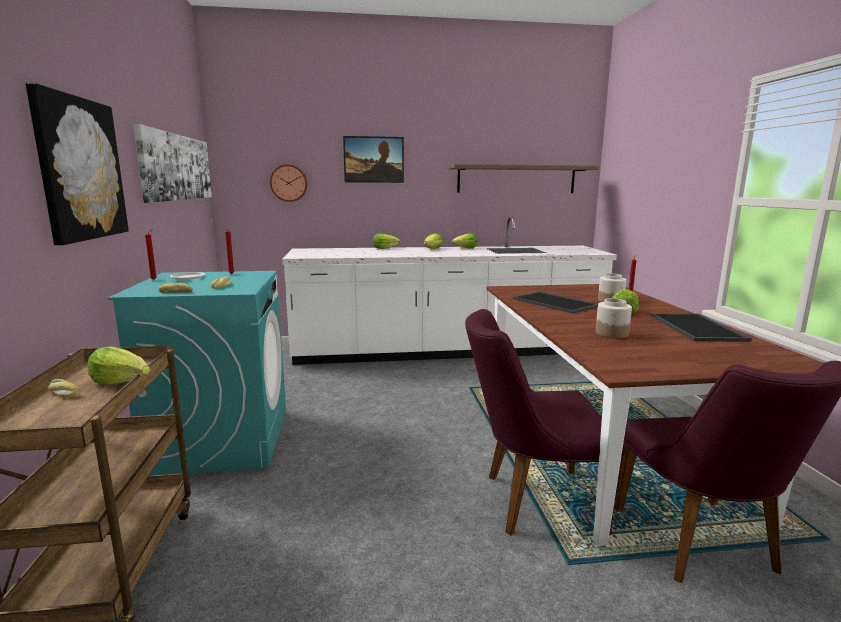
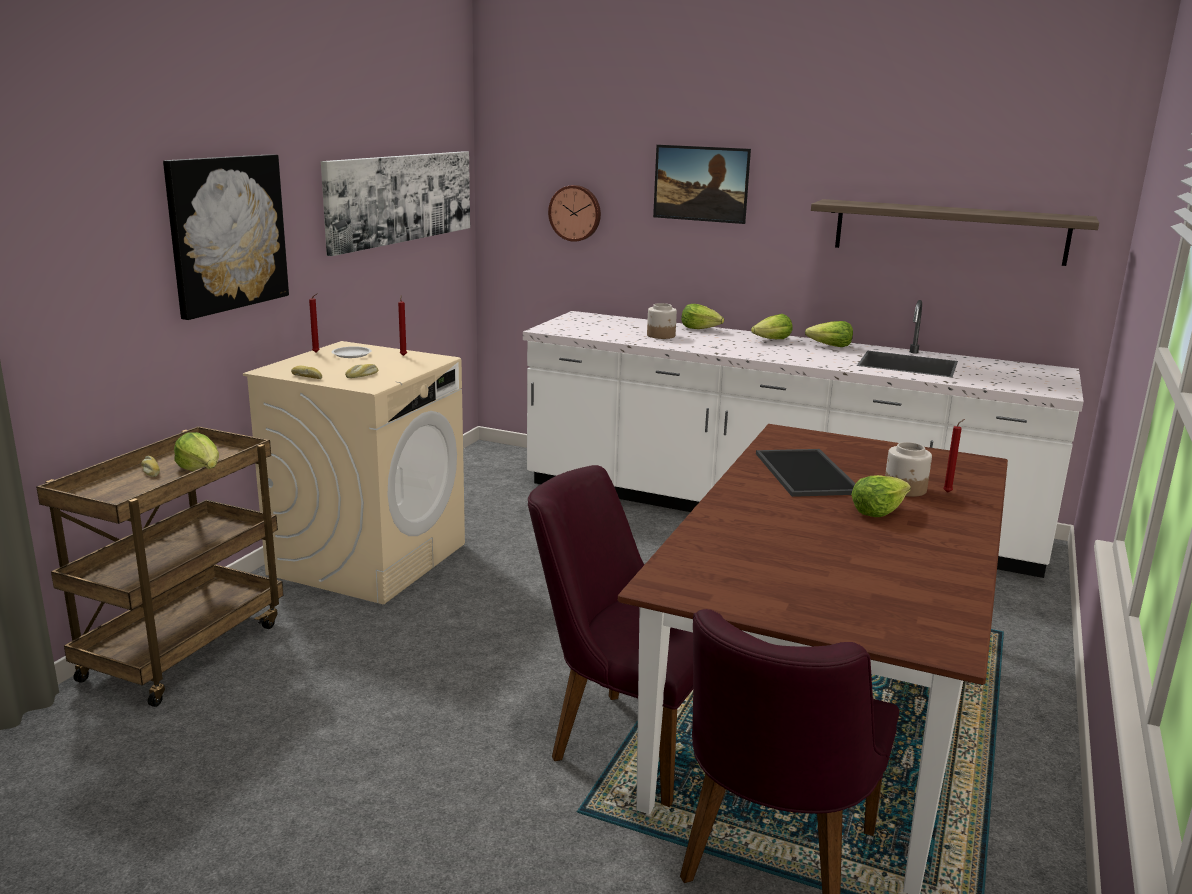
camera: 30 degrees right, 5 degrees up
turquoise washing machine [108,271,286,475] -> beige washing machine [243,341,465,604]
jar [596,298,632,338] -> jar moved to [647,303,677,339]
tray [651,313,752,342] -> none

